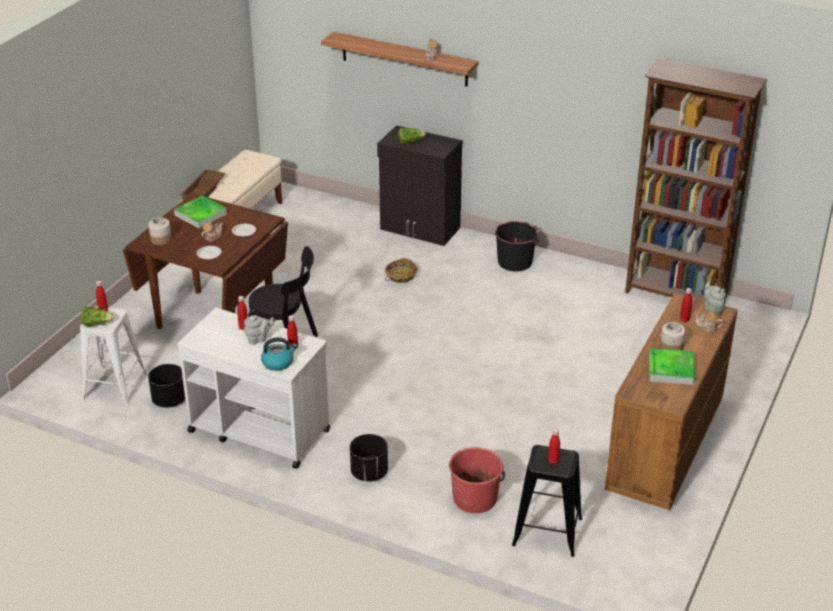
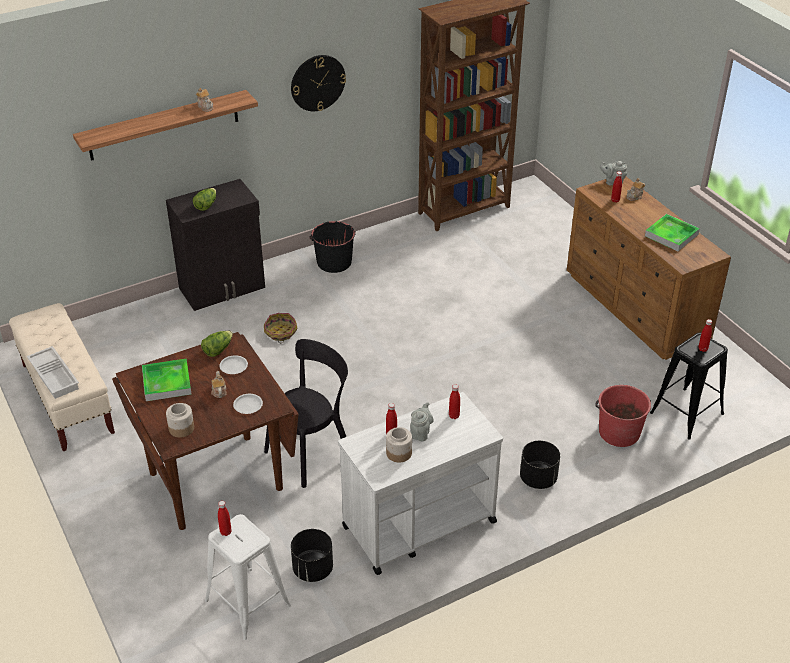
camera: 55 degrees left, 5 degrees up
lettuce [80,307,114,326] -> lettuce moved to [201,331,233,357]
brown tray [180,169,226,200] -> white tray [27,346,79,399]
kettle [261,337,297,371] -> none
jar [660,322,686,350] -> jar moved to [386,427,412,462]
none -> wall clock [291,55,346,111]

